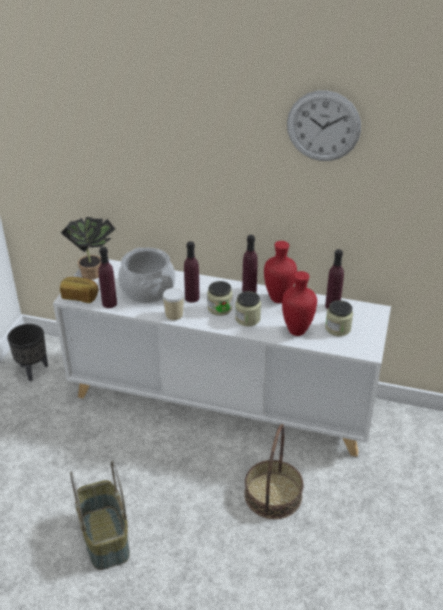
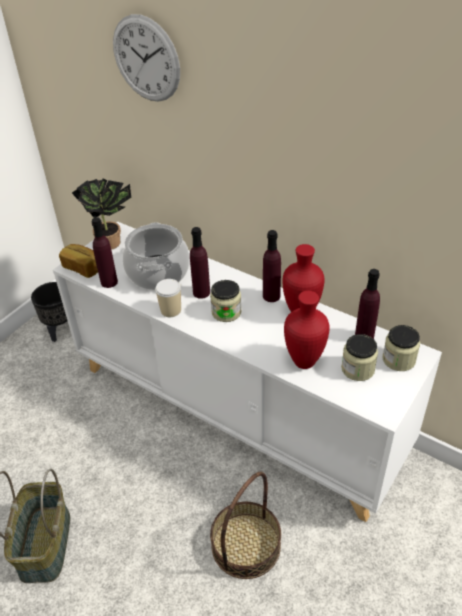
camera: 20 degrees right, 5 degrees up
jar [235,291,261,326] -> jar moved to [382,325,420,371]
wall clock [287,90,361,161] -> wall clock moved to [113,14,180,102]

